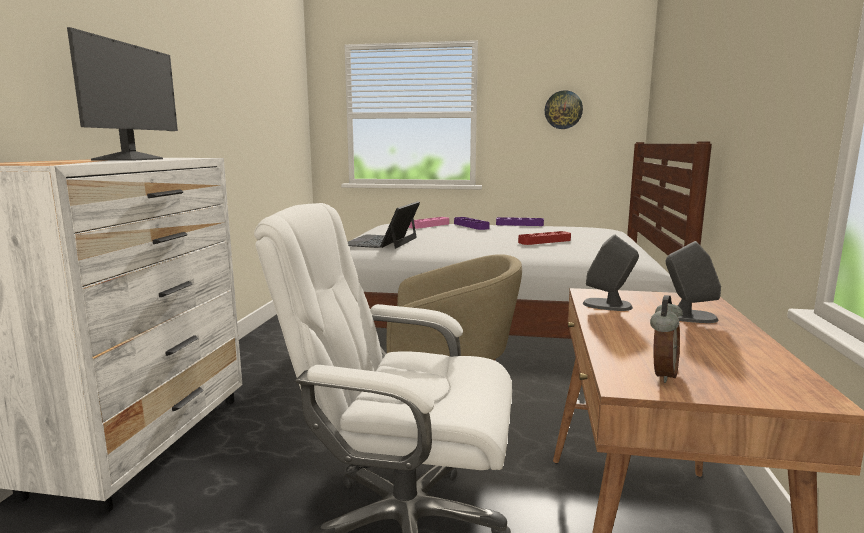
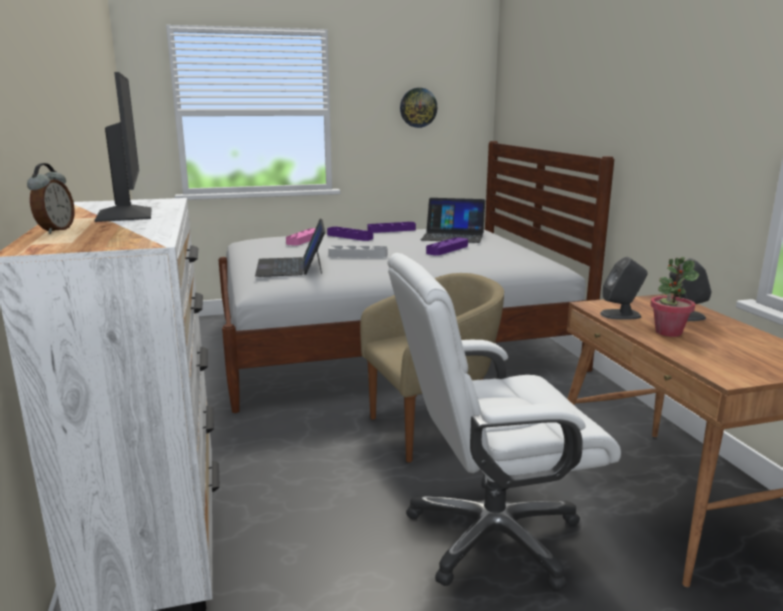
camera: 25 degrees left, 5 degrees up
red tray [518,231,571,245] -> purple tray [426,237,468,256]
alarm clock [650,295,683,383] -> alarm clock moved to [27,163,75,234]
none -> grey tray [328,246,387,257]
none -> laptop [421,198,485,243]
none -> potted plant [650,257,699,337]

